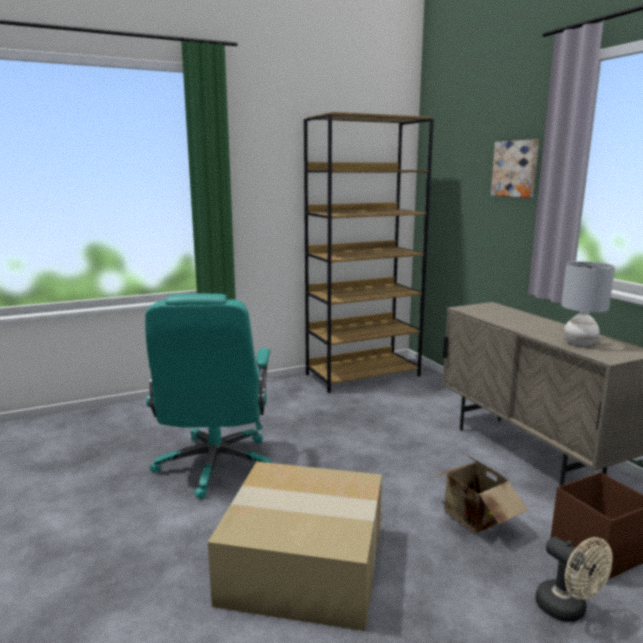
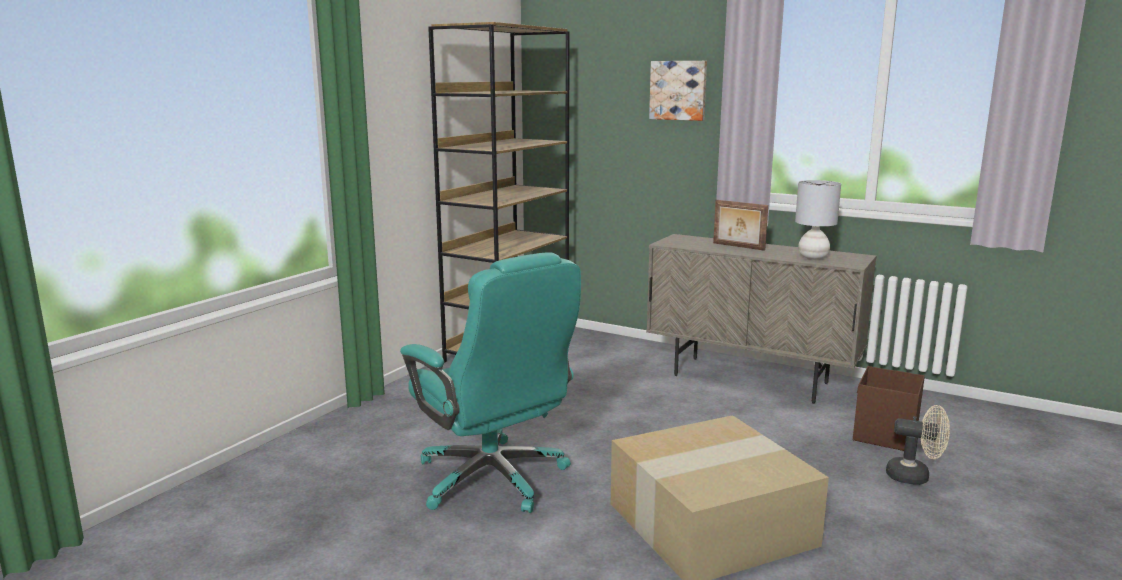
camera: 35 degrees left, 0 degrees up
cardboard box [430,453,528,534] -> none
none -> picture frame [713,200,768,251]

